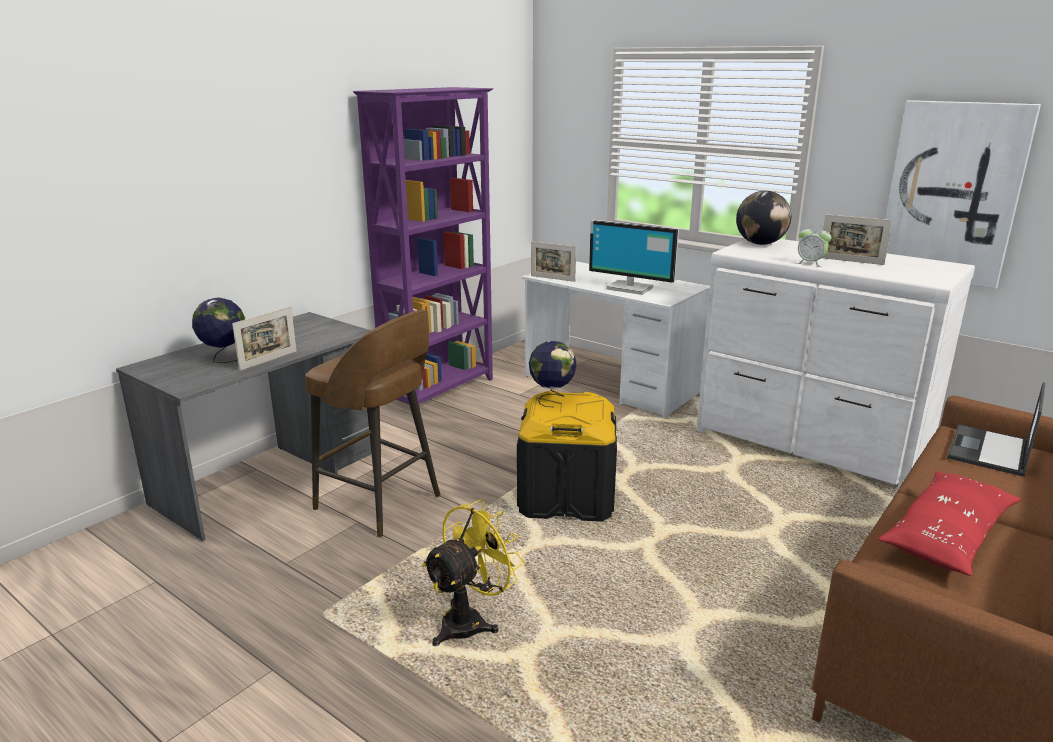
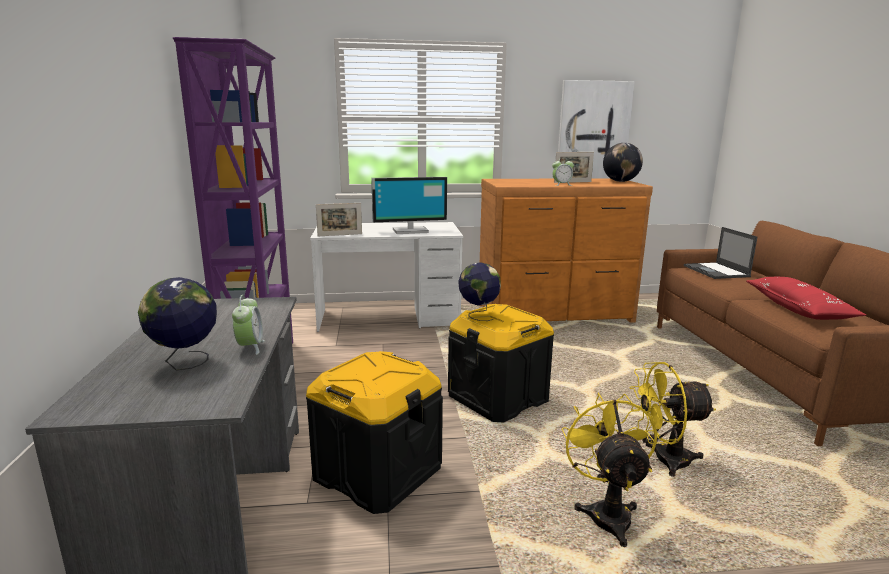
camera: 45 degrees left, 5 degrees down
picture frame [232,306,297,371] -> alarm clock [232,295,265,355]
brown stool [305,310,440,537] -> black storage box [306,351,443,514]
white dresser [697,239,975,491] -> brown dresser [479,178,653,323]
globe [736,191,791,245] -> globe moved to [603,143,643,182]
none -> yellow fan [629,362,716,477]

